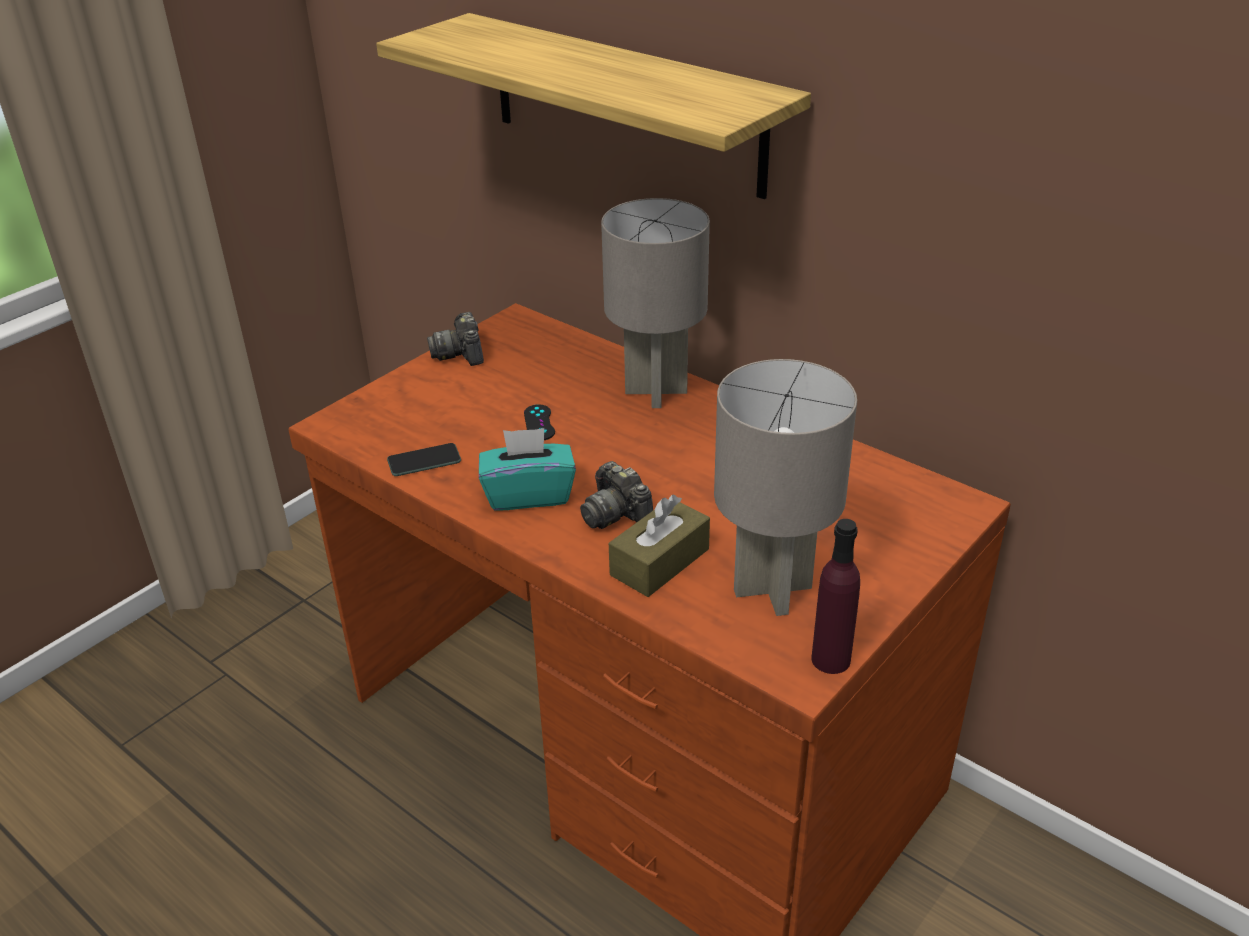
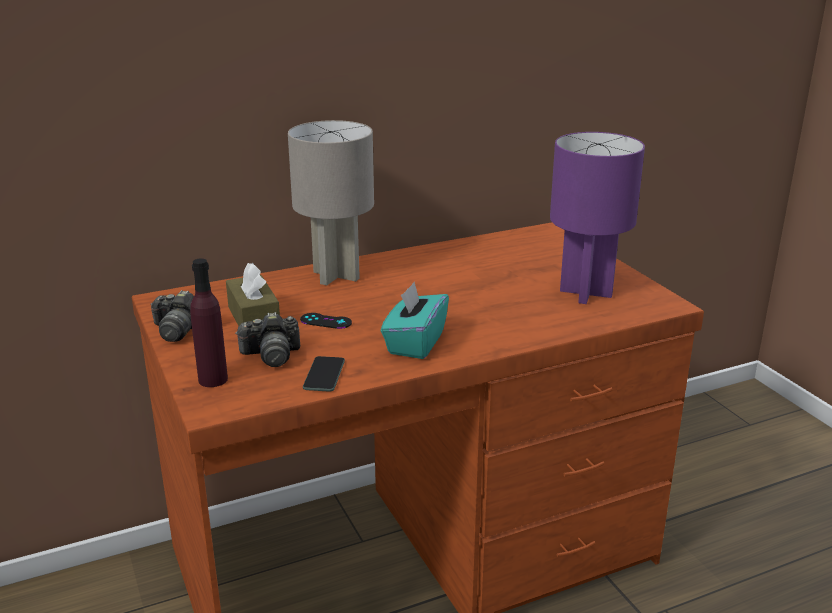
camera: 65 degrees left, 10 degrees down
shelf [376,13,811,199] -> none
camera [580,461,653,529] -> camera moved to [235,312,300,367]
brown tissue box [609,495,710,597] -> brown tissue box moved to [226,263,280,326]
grey table lamp [714,359,857,616] -> purple table lamp [550,132,645,304]
purple bottle [811,519,860,674] -> purple bottle moved to [190,258,228,387]

